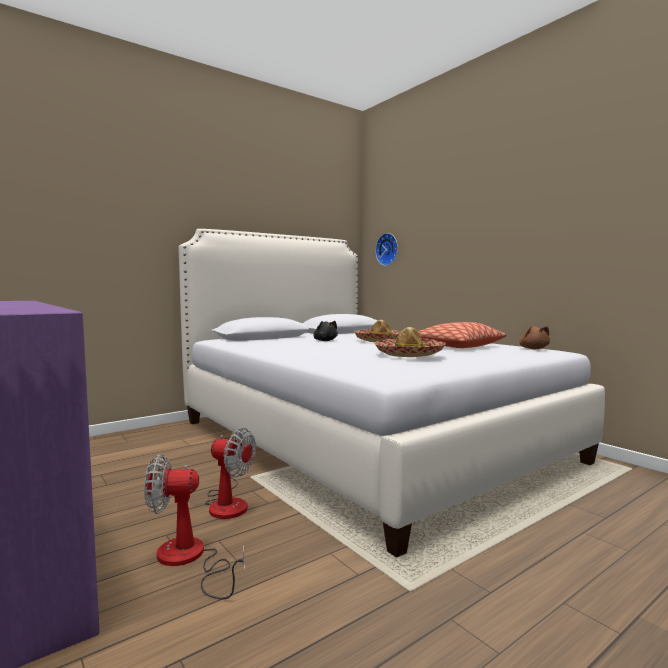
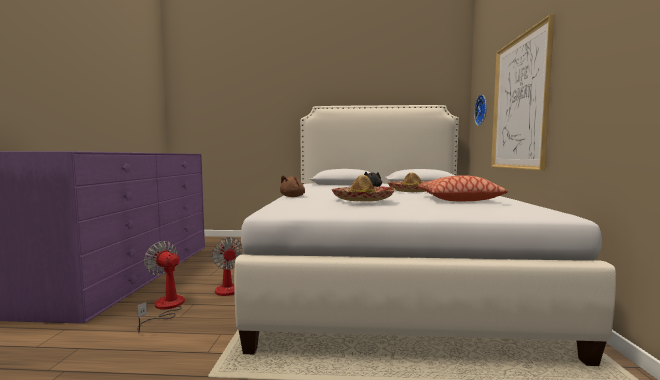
camera: 40 degrees right, 0 degrees up
brown plush toy [520,326,550,349] -> brown plush toy moved to [280,175,305,197]
none -> picture [491,14,554,171]

